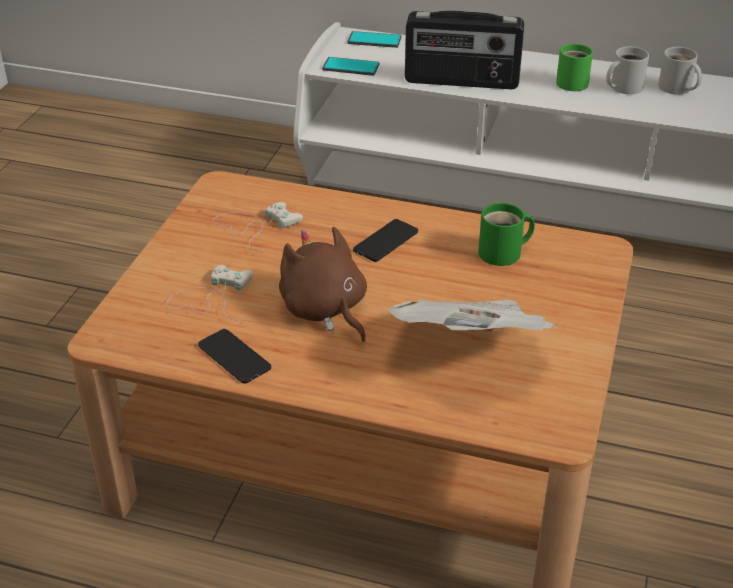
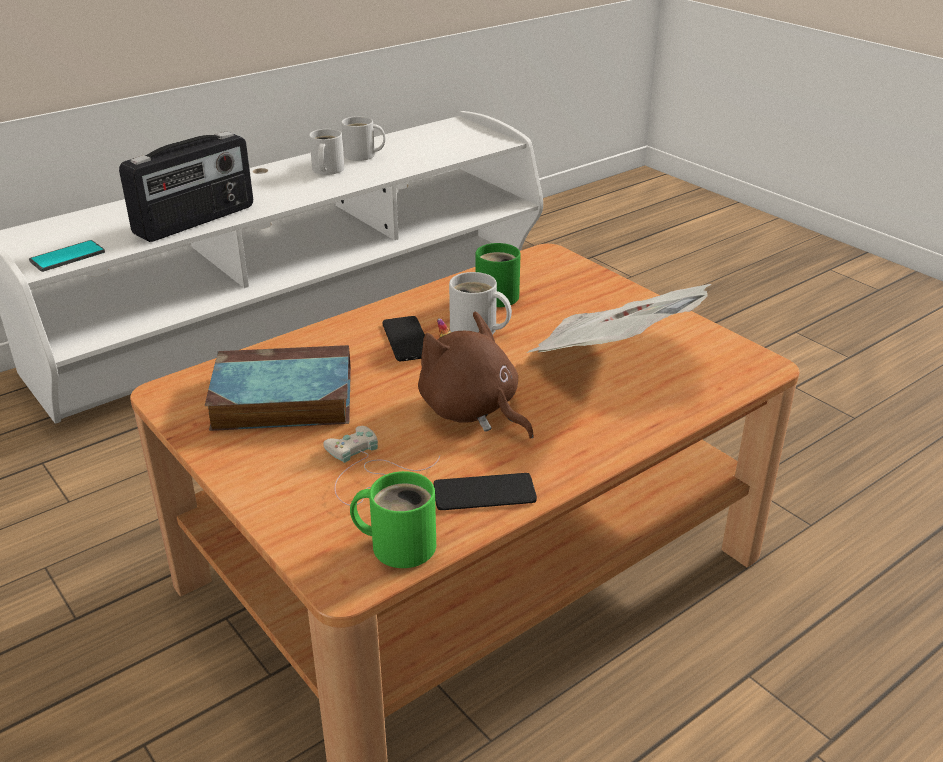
camera: 55 degrees left, 5 degrees down
white game controller [213,202,303,253] -> book [205,345,351,431]
brown plush toy [279,227,367,342] -> brown plush toy turned 45 degrees clockwise [418,311,534,439]
phone [348,31,401,48] -> none
green mug [556,44,593,91] -> green mug moved to [350,471,436,568]
none -> white mug [449,272,512,335]

